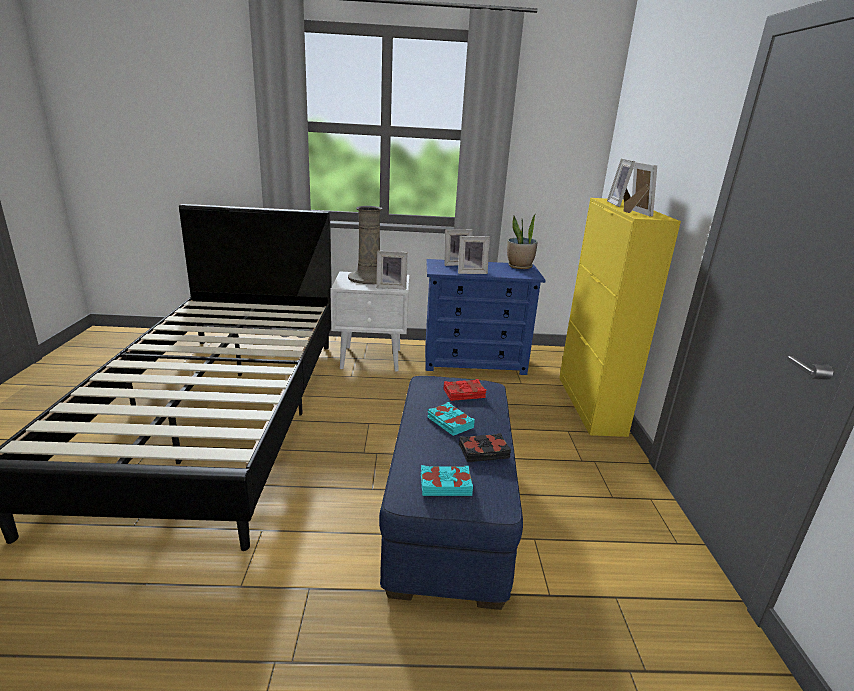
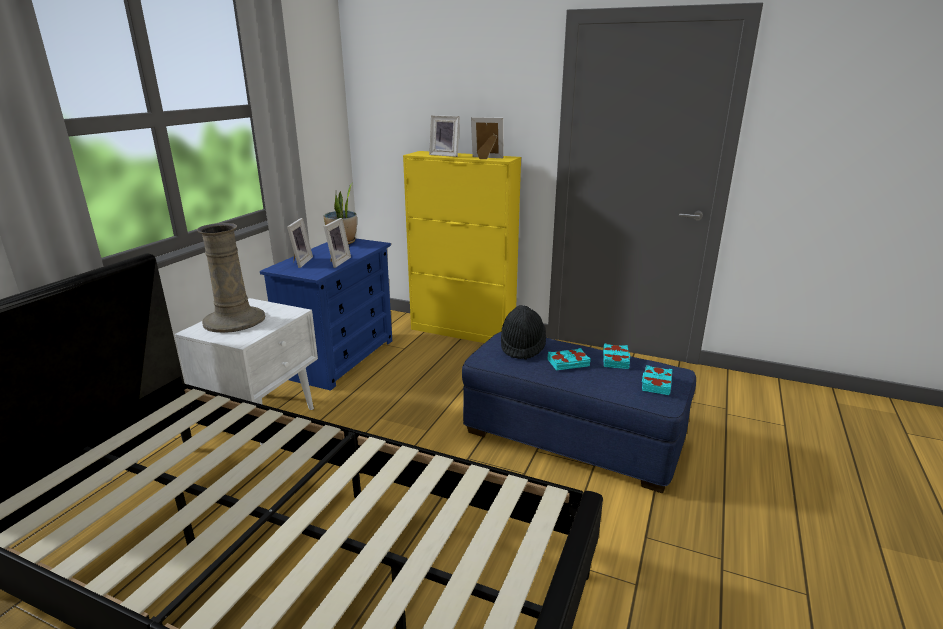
camera: 65 degrees left, 0 degrees up
picture frame [376,251,408,289] -> none
red book [444,379,486,401] -> black hat [501,305,546,360]
black book [459,433,511,462] -> turquoise book [603,344,630,369]

